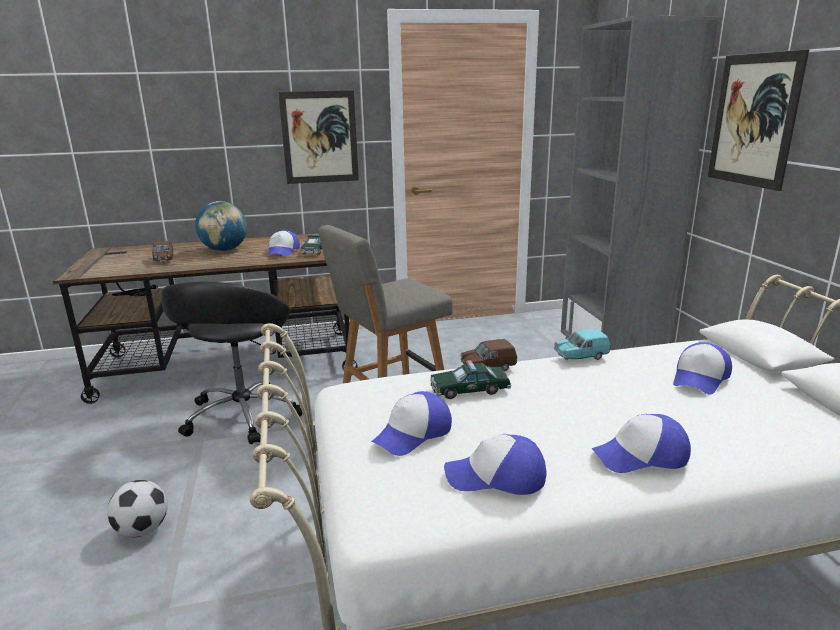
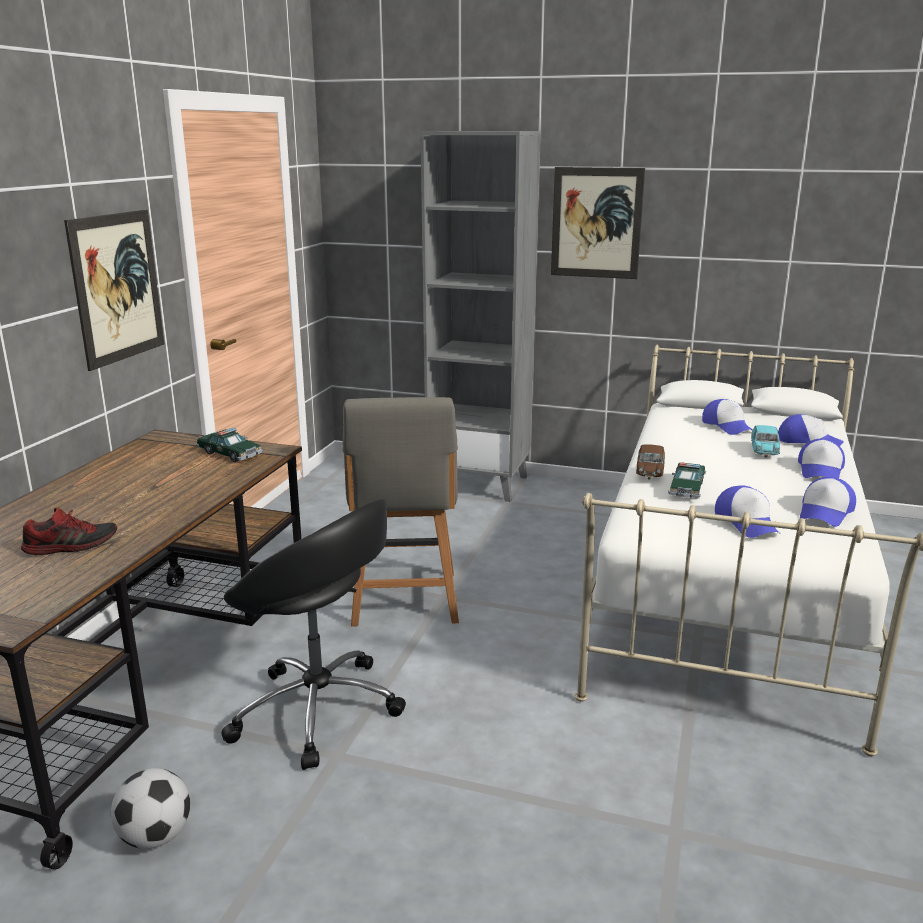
camera: 60 degrees left, 0 degrees up
football [107,480,168,537] -> football moved to [111,768,190,849]
brown toy car [152,241,173,263] -> shoe [21,508,117,556]
globe [195,201,247,251] -> none
cap [267,230,300,256] -> cap moved to [778,414,844,446]
turquoise toy car [554,329,610,360] -> turquoise toy car moved to [751,425,780,458]

